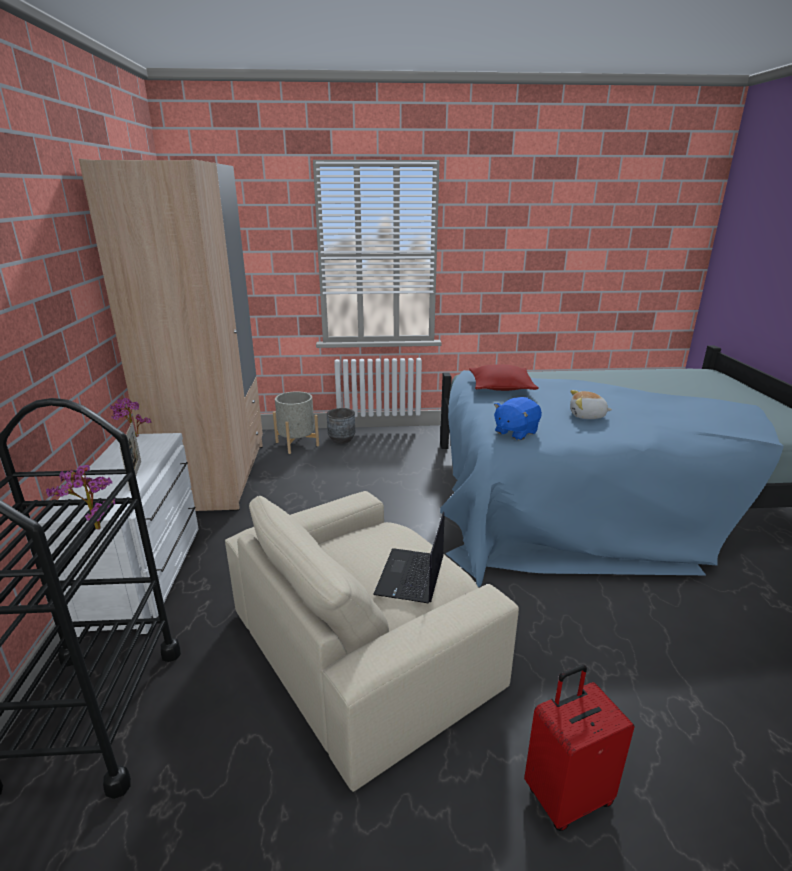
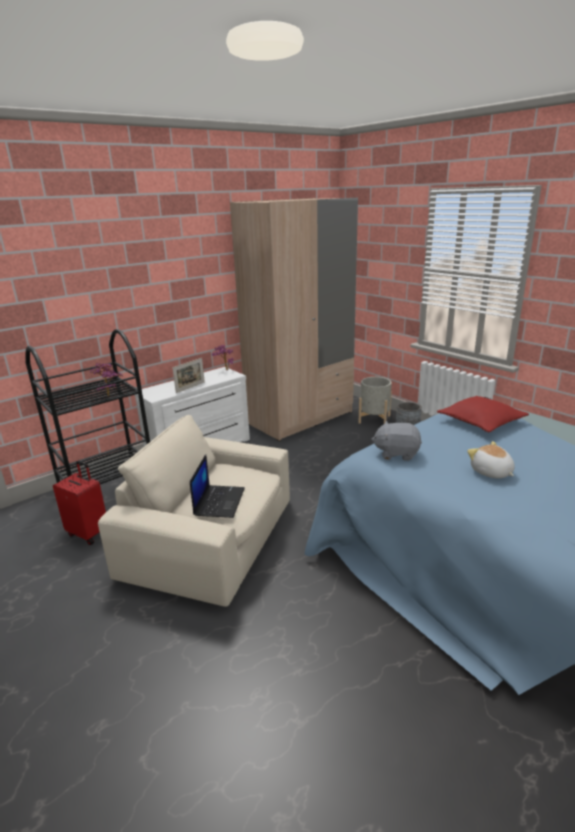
camera: 55 degrees right, 0 degrees up
laptop [373,512,444,604] -> laptop turned 120 degrees clockwise [190,454,245,518]
blue plush toy [494,397,542,440] -> grey plush toy [371,421,422,461]
red suitcase [524,664,634,831] -> red suitcase moved to [53,461,106,545]

